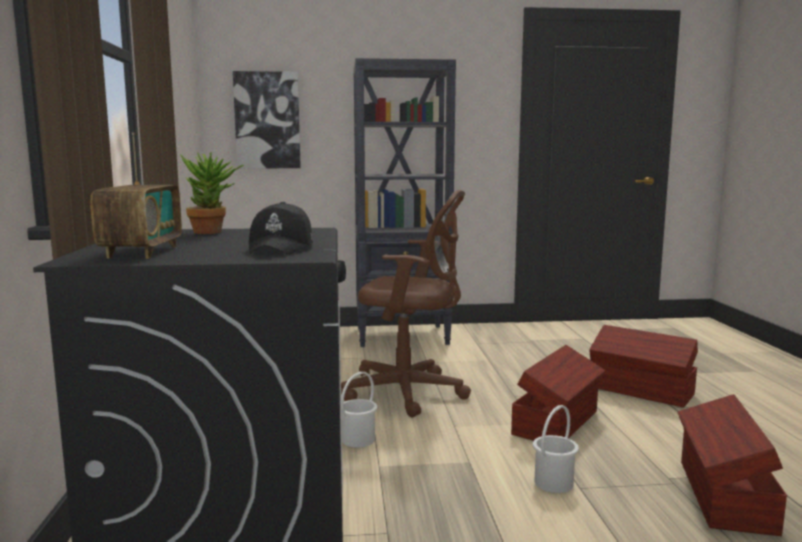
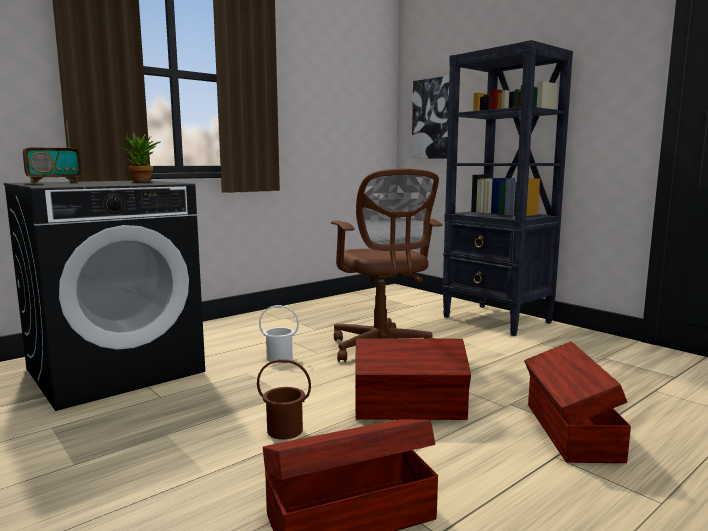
camera: 55 degrees right, 0 degrees up
black cap [249,202,313,254] -> none
white bucket [533,405,579,493] -> brown bucket [257,359,311,440]

